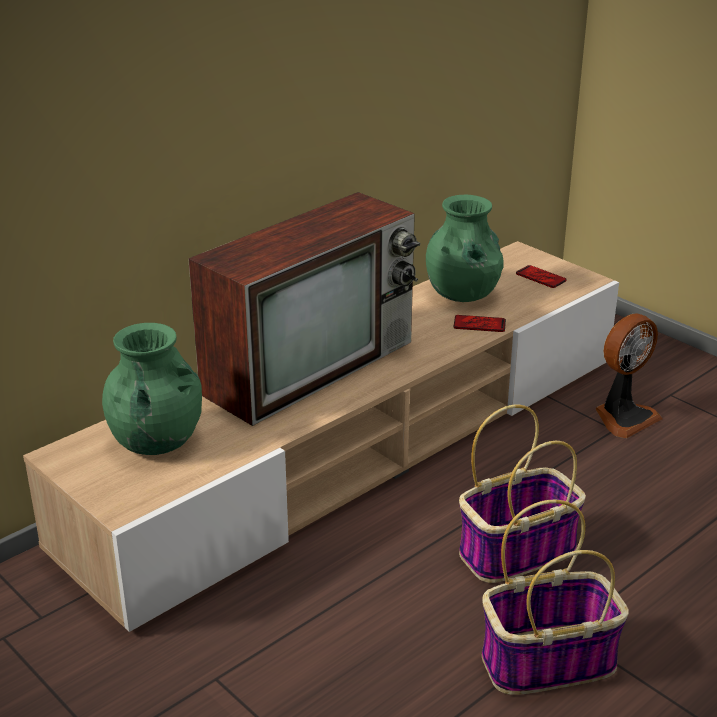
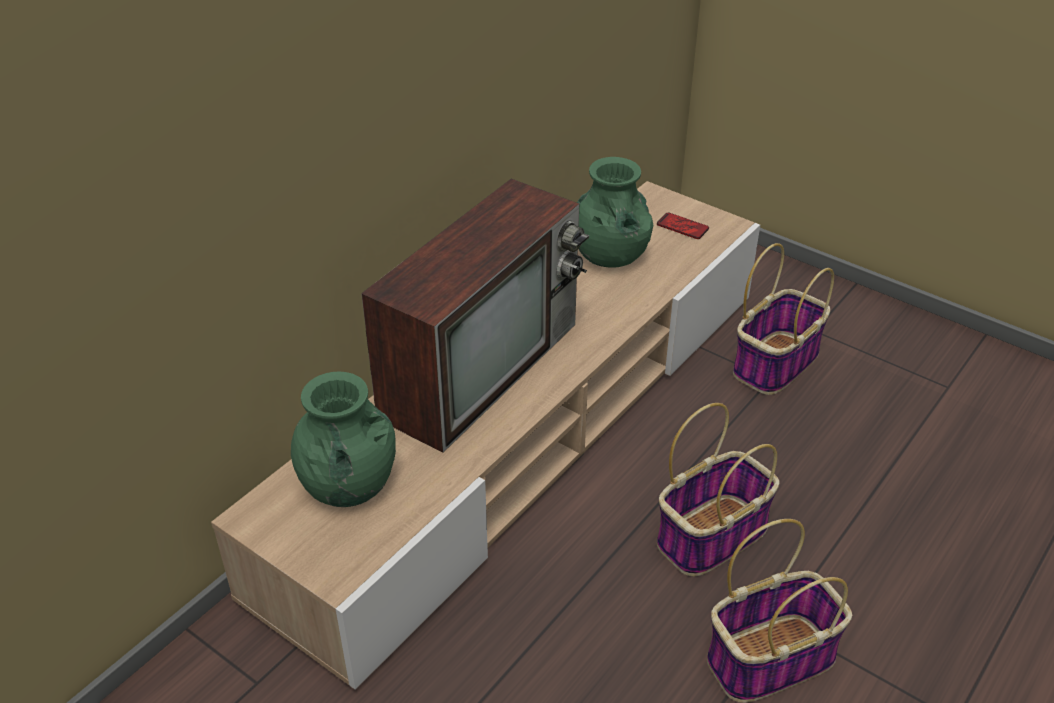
camera: 10 degrees left, 10 degrees up
phone [453,315,506,332] -> none
fan [596,313,662,438] -> basket [733,243,834,395]

